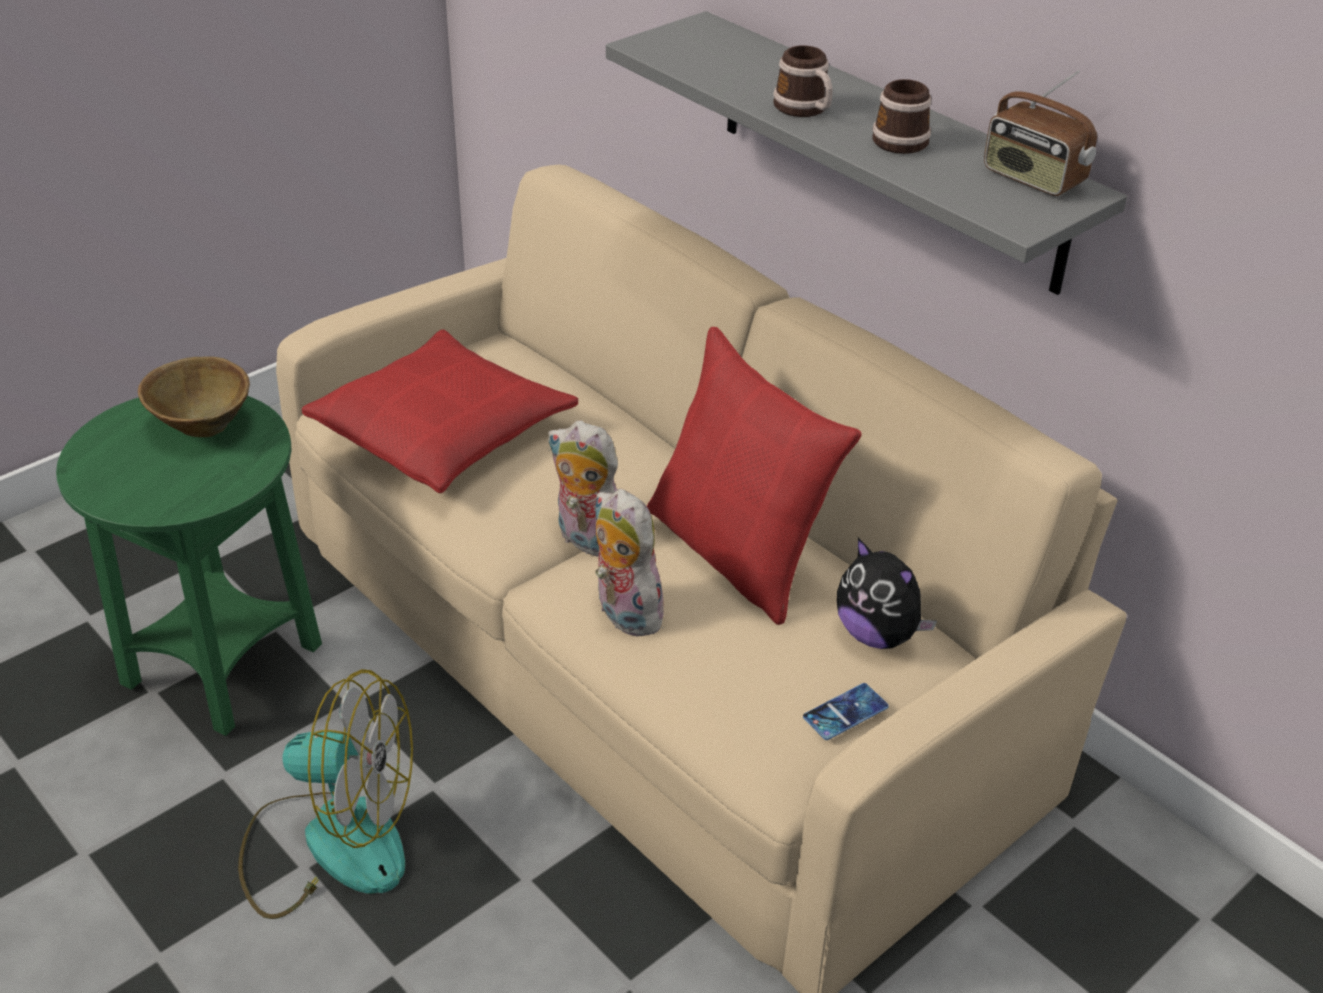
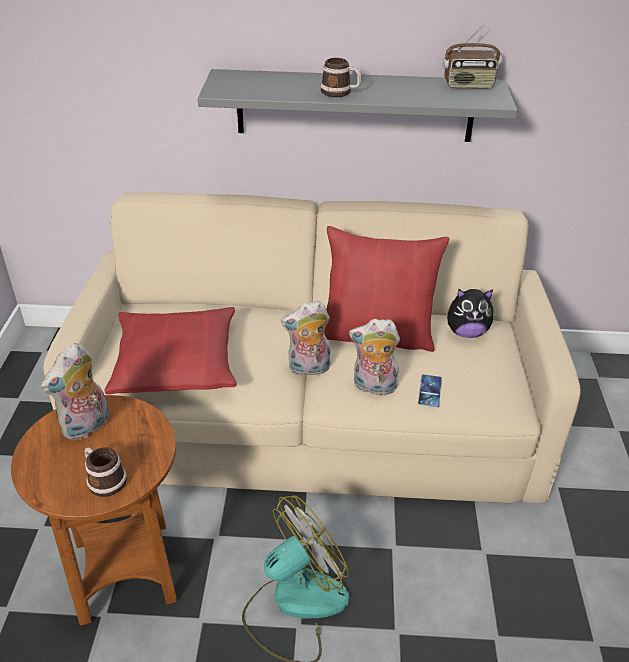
camera: 45 degrees left, 0 degrees up
green side table [56,396,322,736] -> brown side table [11,395,177,625]
brown bowl [138,356,250,437] -> plush toy [41,343,109,441]
phone [803,683,889,740] -> phone moved to [418,374,442,407]
mug [872,79,932,154] -> mug moved to [84,447,127,497]

